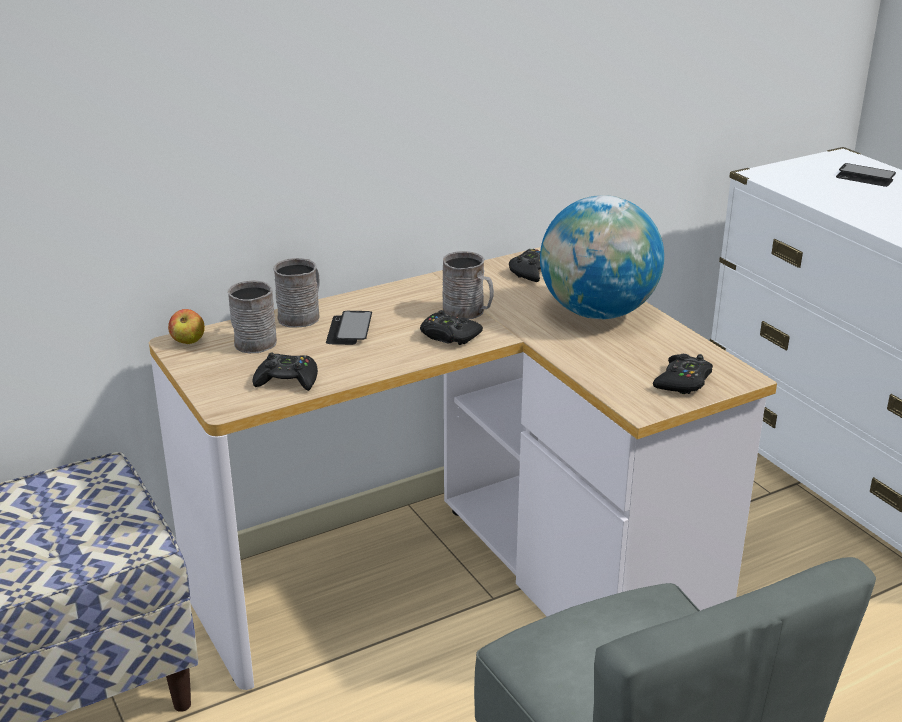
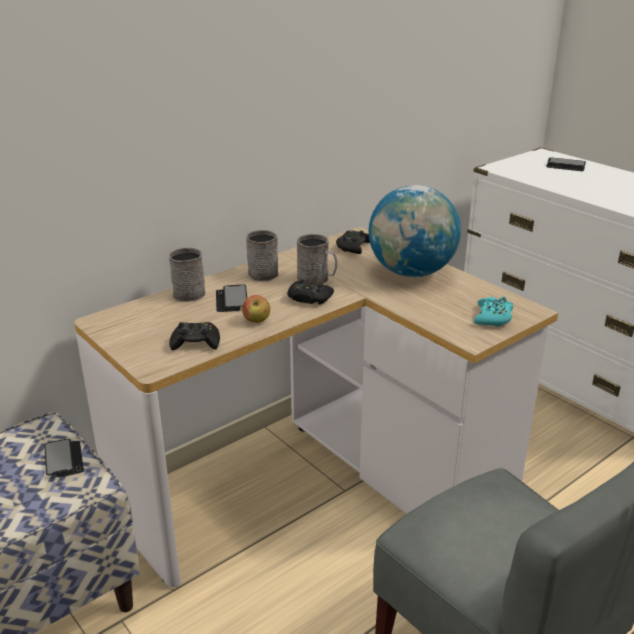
camera: 10 degrees left, 0 degrees up
apple [168,309,205,344] -> apple moved to [242,295,270,323]
grey mug [228,280,277,353] -> grey mug moved to [246,230,279,281]
black game controller [653,354,713,394] -> turquoise game controller [474,296,513,327]
none -> phone [44,439,84,477]

